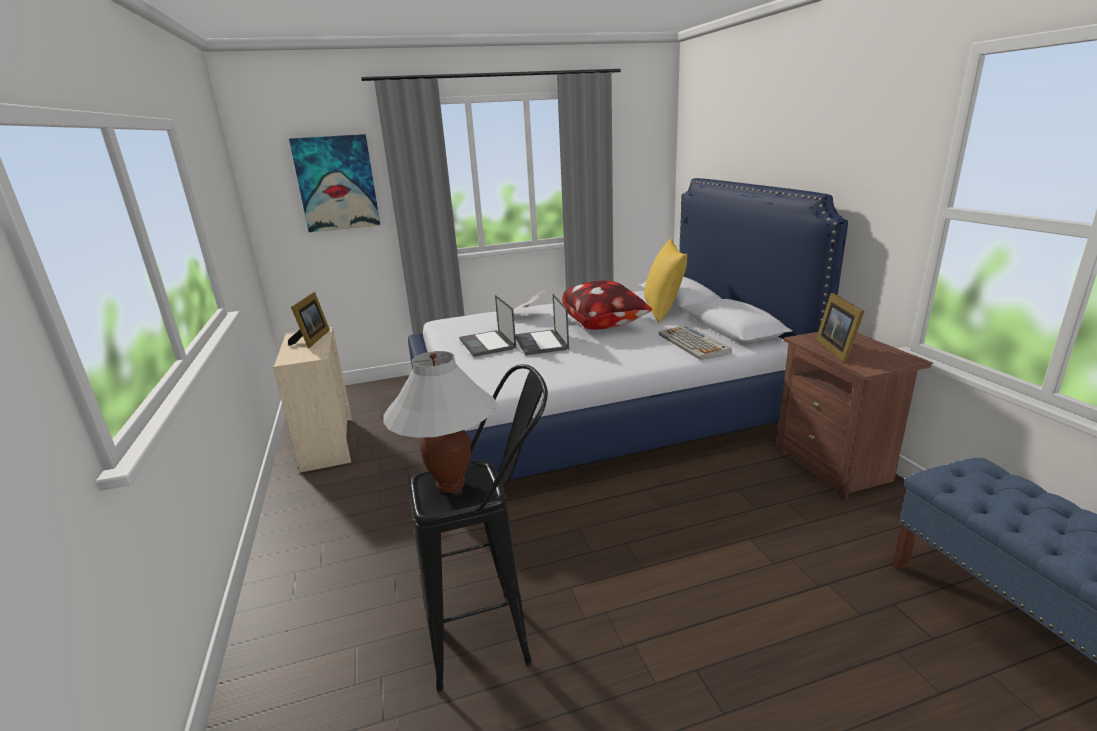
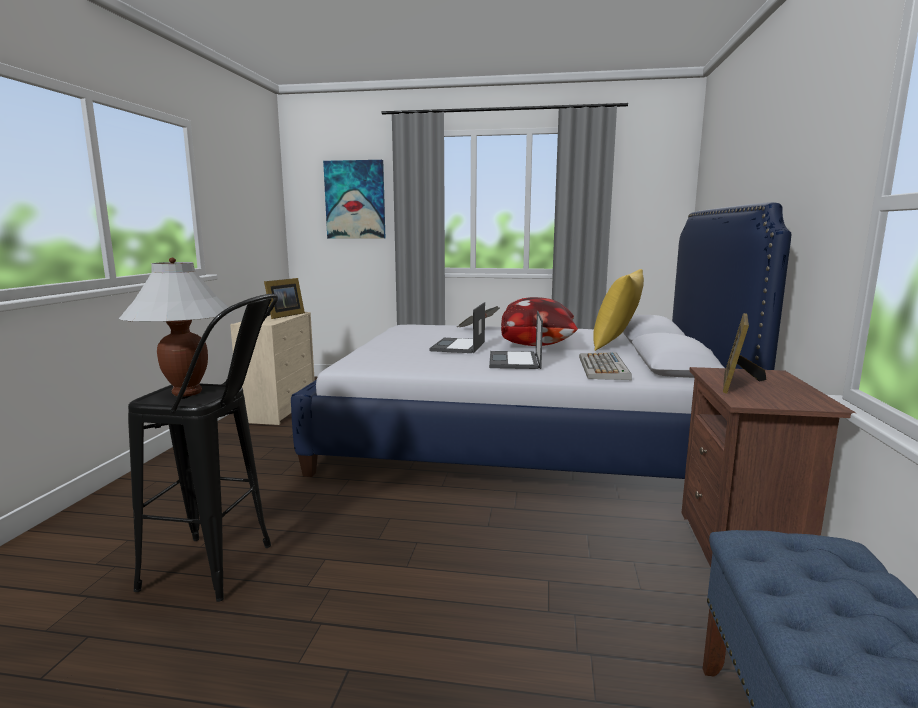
camera: 25 degrees right, 10 degrees down
laptop [459,295,516,357] -> laptop moved to [489,311,543,369]

